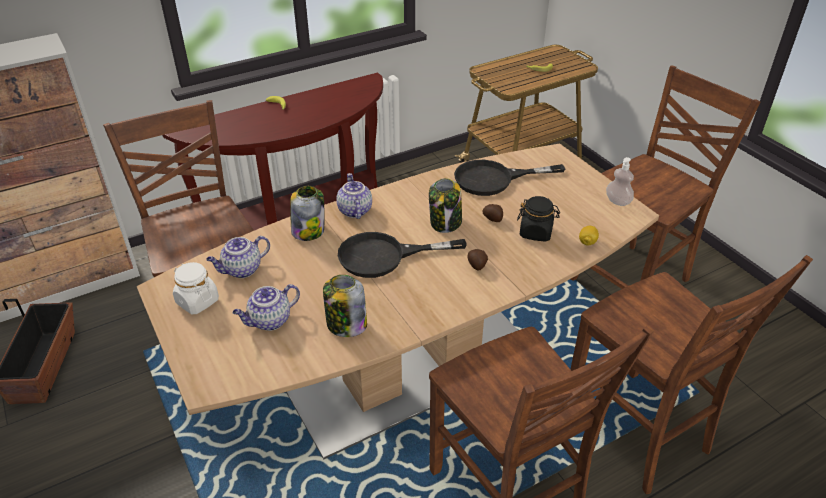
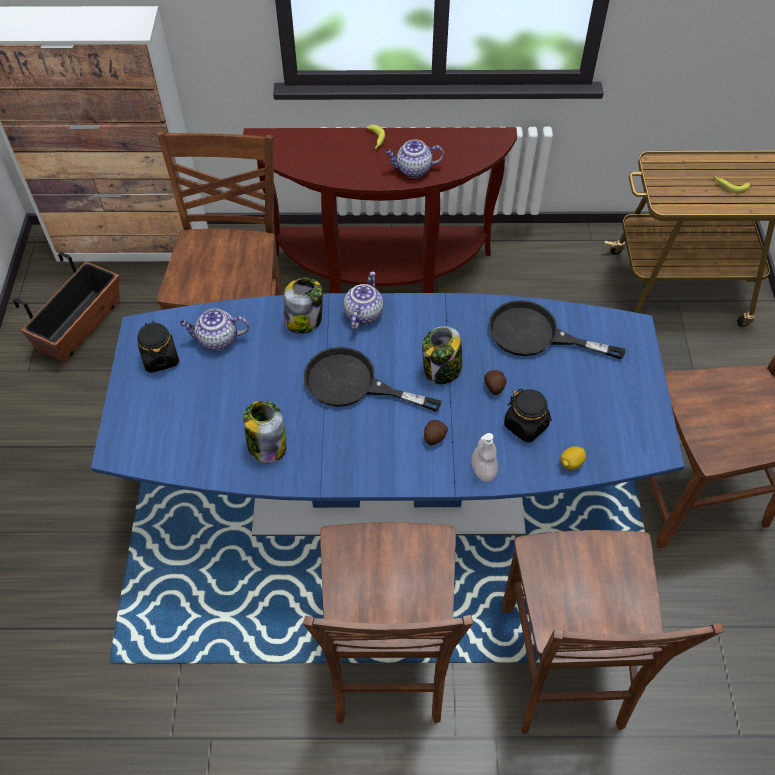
camera: 30 degrees right, 15 degrees up
brown dining table [137,144,659,459] -> blue dining table [91,293,684,536]
white jar [173,262,219,314] -> black jar [137,321,179,373]
teapot [233,284,300,331] -> teapot moved to [385,139,444,178]
soap dispenser [606,157,634,206] -> soap dispenser moved to [471,433,498,482]

